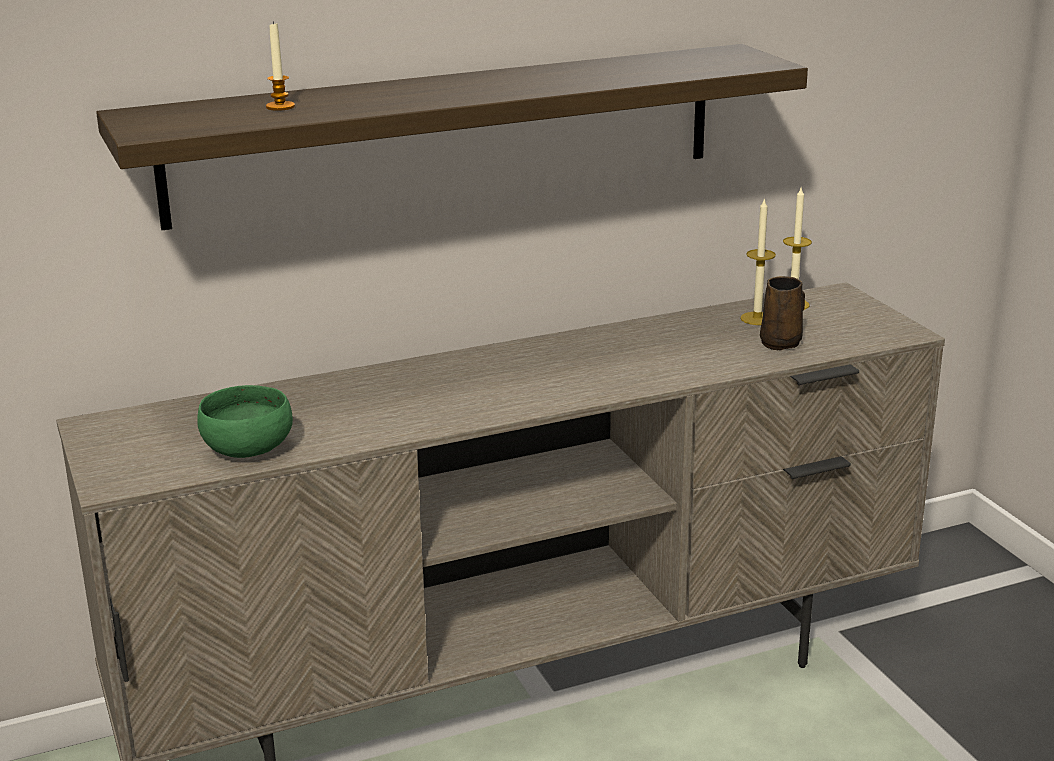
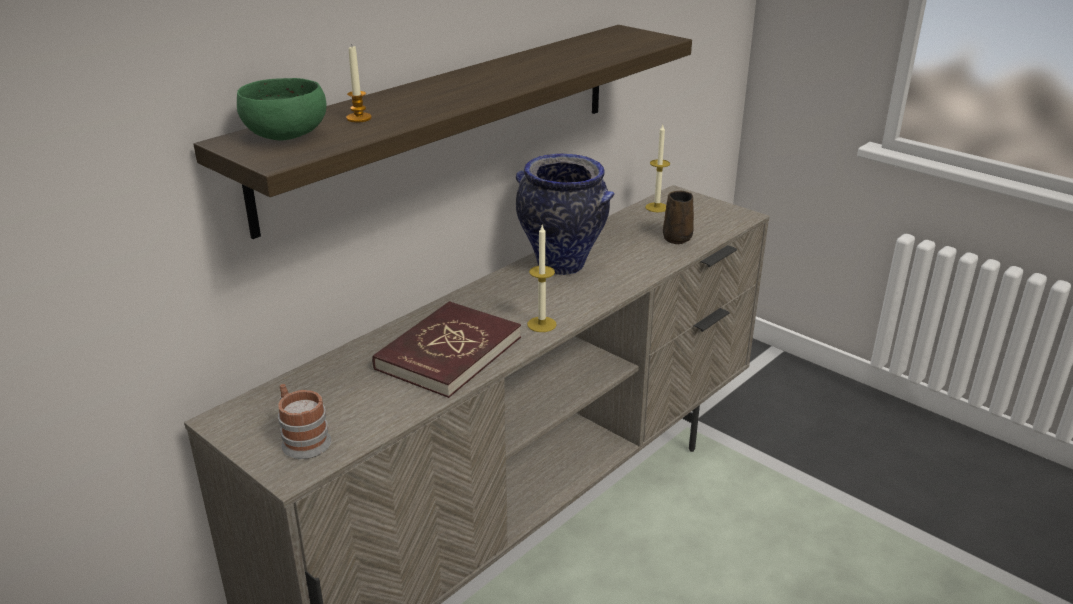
camera: 25 degrees left, 5 degrees up
green bowl [197,385,293,458] -> green bowl moved to [237,78,327,141]
candle [740,198,776,325] -> candle moved to [527,225,557,332]
none -> mug [278,384,331,459]
none -> red book [372,301,521,398]
none -> vase [516,153,615,275]

